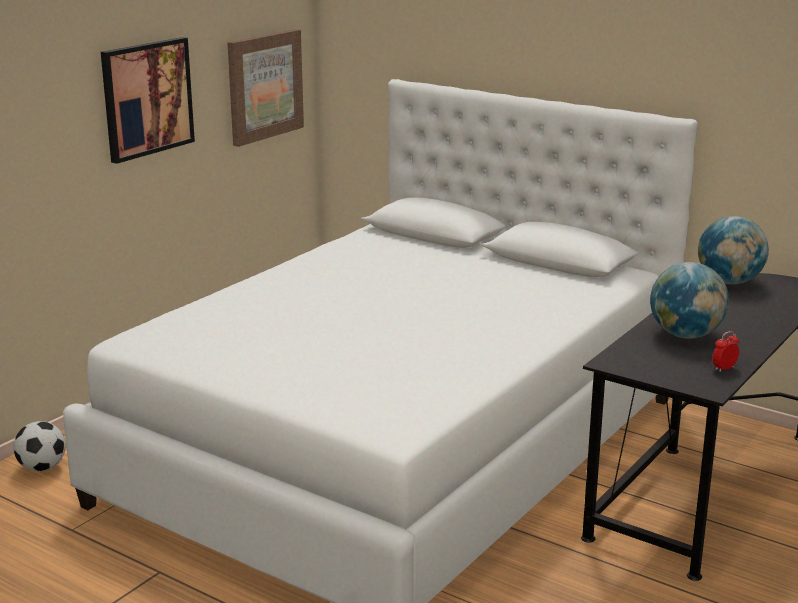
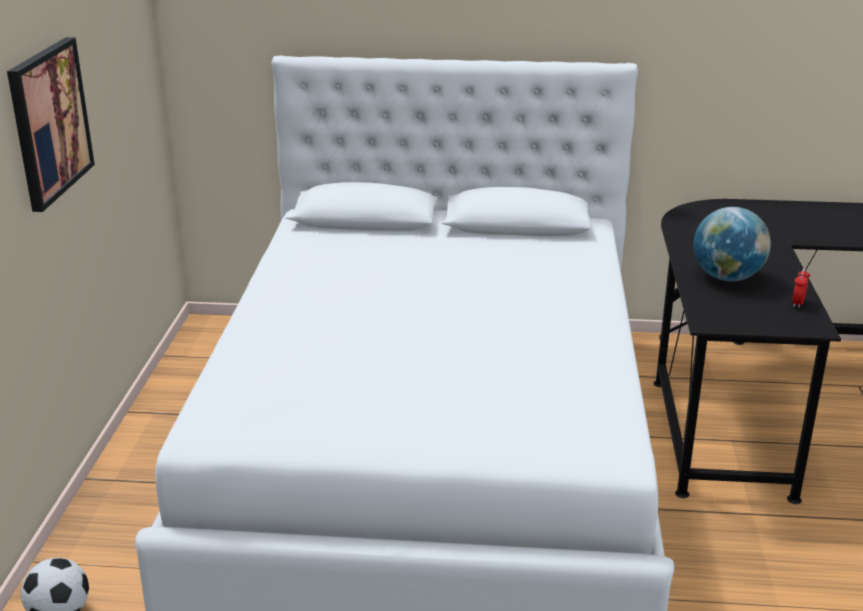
camera: 30 degrees left, 5 degrees up
picture [227,29,304,147] -> none
globe [698,216,769,284] -> none

